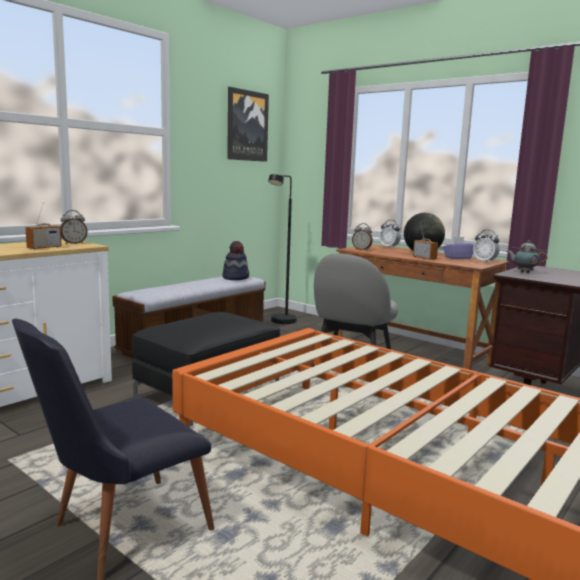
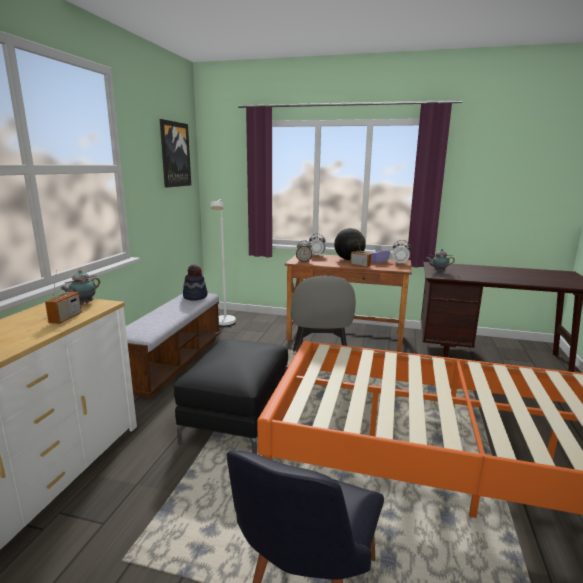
camera: 25 degrees left, 5 degrees up
alarm clock [60,210,88,244] -> teapot [60,270,100,305]
black floor lamp [268,174,297,324] -> white floor lamp [210,199,236,326]

